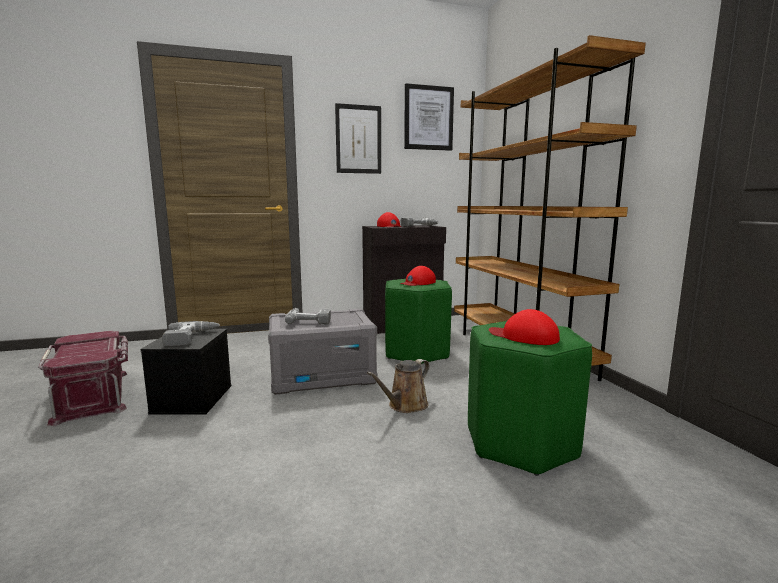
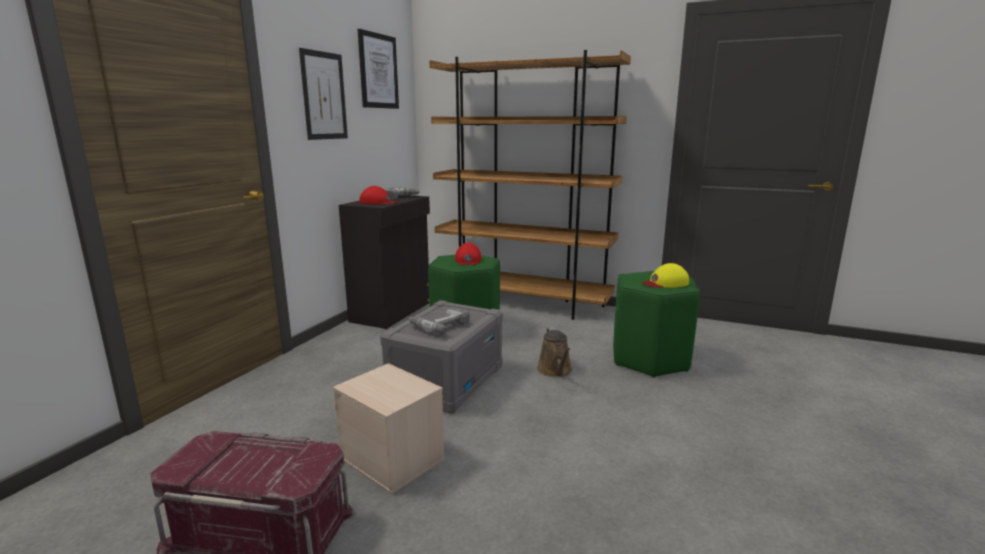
camera: 50 degrees left, 5 degrees up
black storage box [140,329,231,415] -> beige storage box [333,363,445,495]
power drill [162,321,220,346] -> none
red cap [489,309,560,345] -> yellow cap [642,263,689,288]

